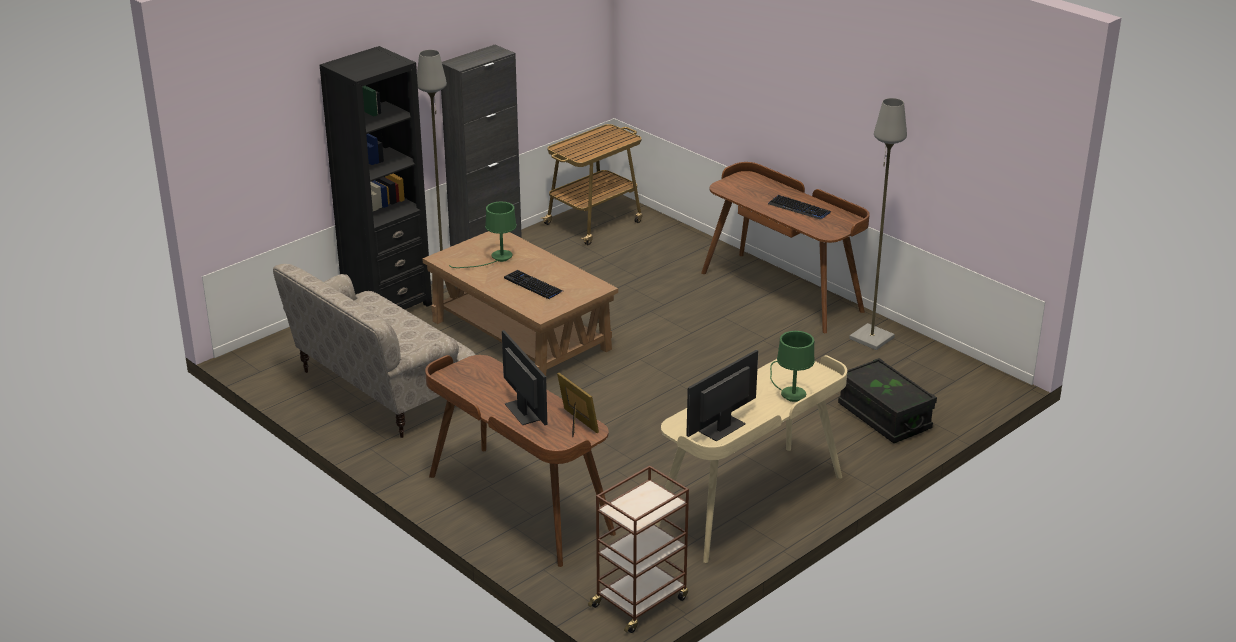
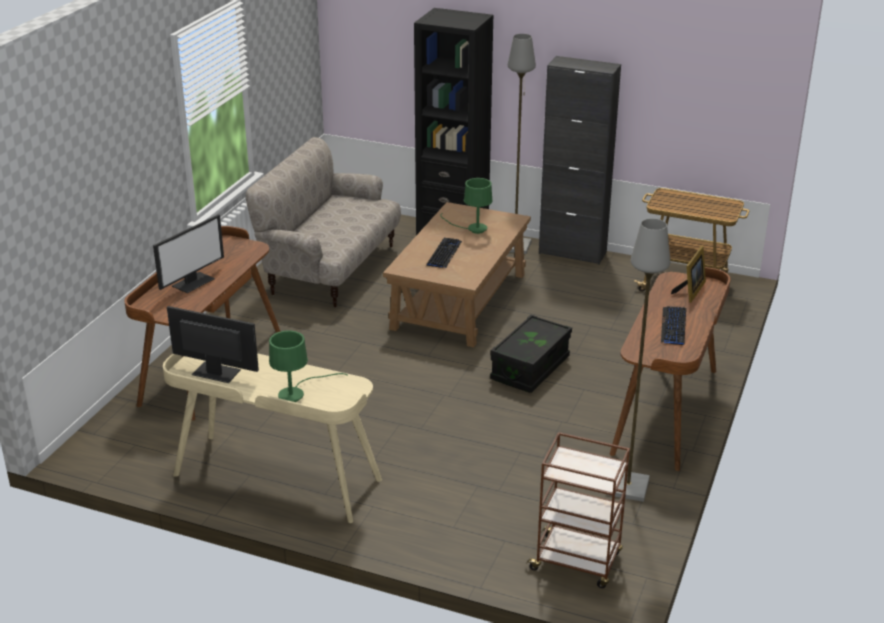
camera: 65 degrees right, 0 degrees up
picture frame [557,373,599,438] -> picture frame moved to [671,246,706,303]
brown cart [588,465,689,633] -> brown cart moved to [525,432,630,588]
black storage box [838,358,937,443] -> black storage box moved to [490,315,572,393]

